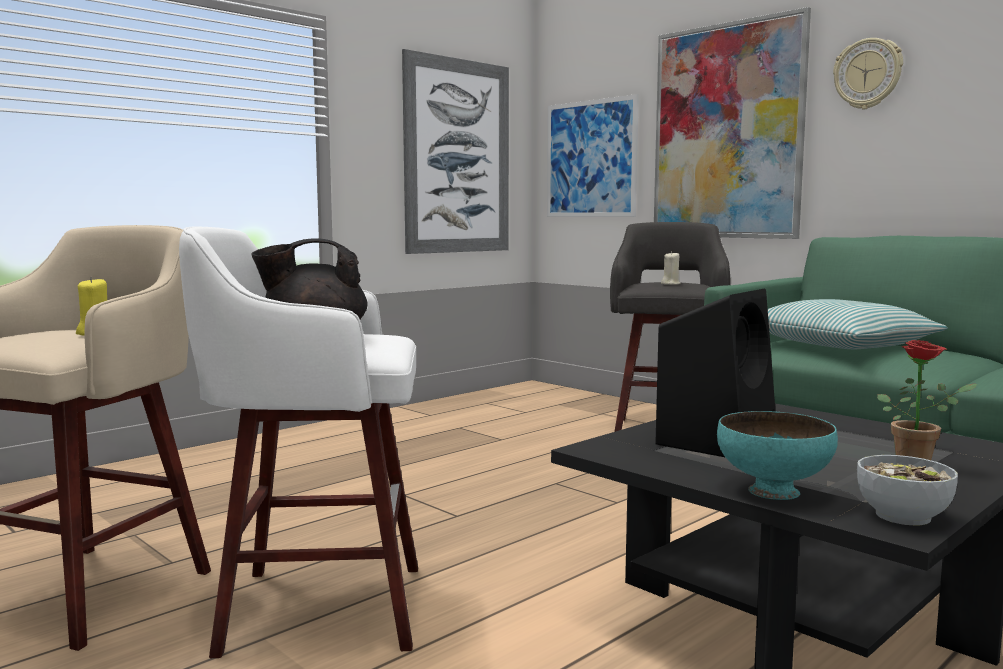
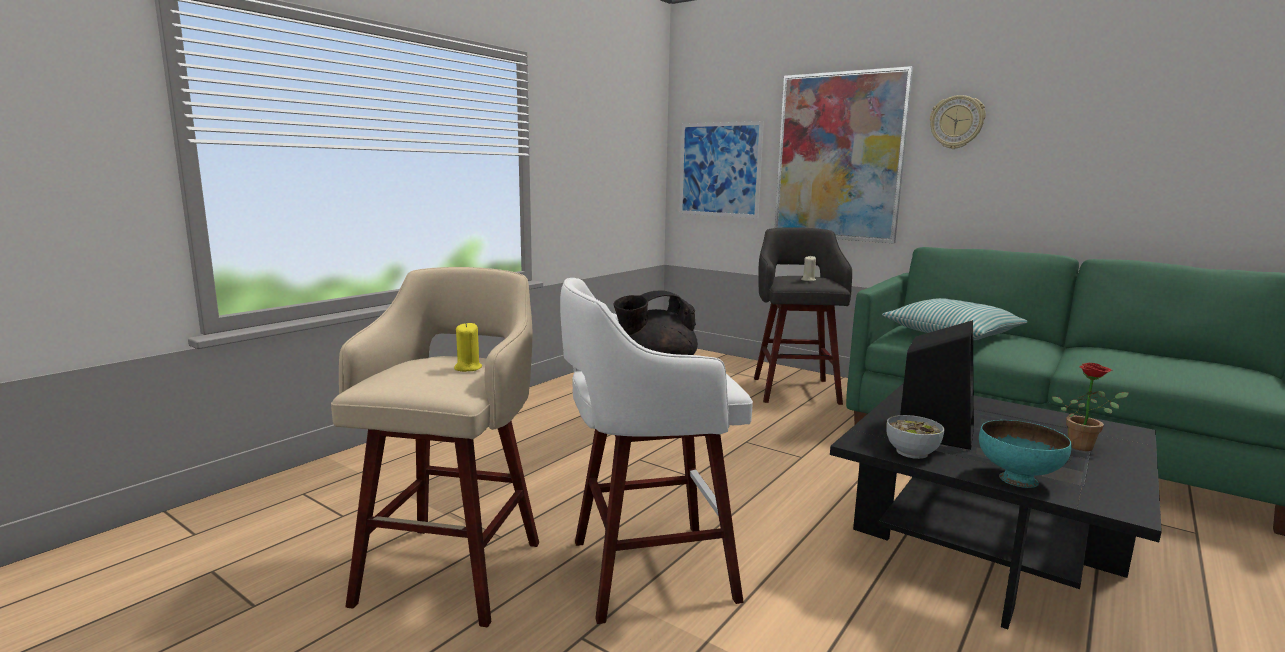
camera: 10 degrees left, 5 degrees up
picture [402,49,509,254] -> none
bowl [857,455,958,525] -> bowl moved to [886,415,944,459]

